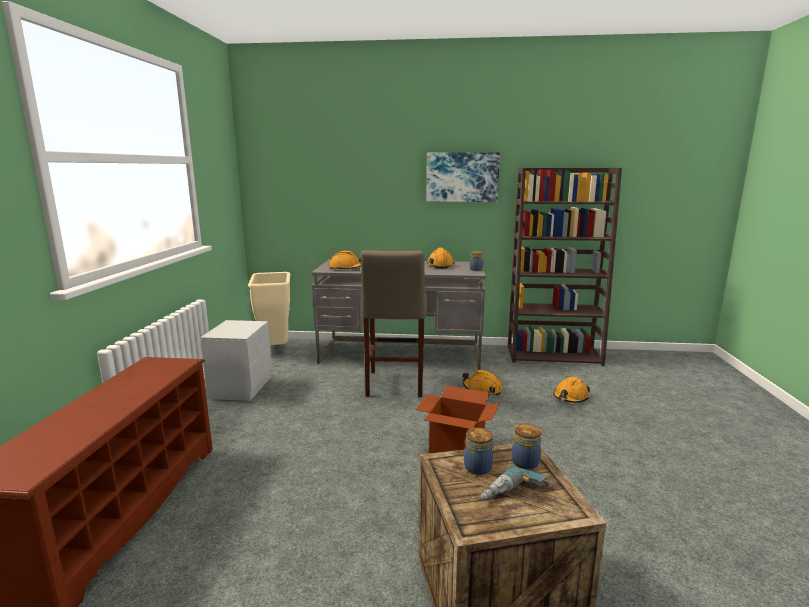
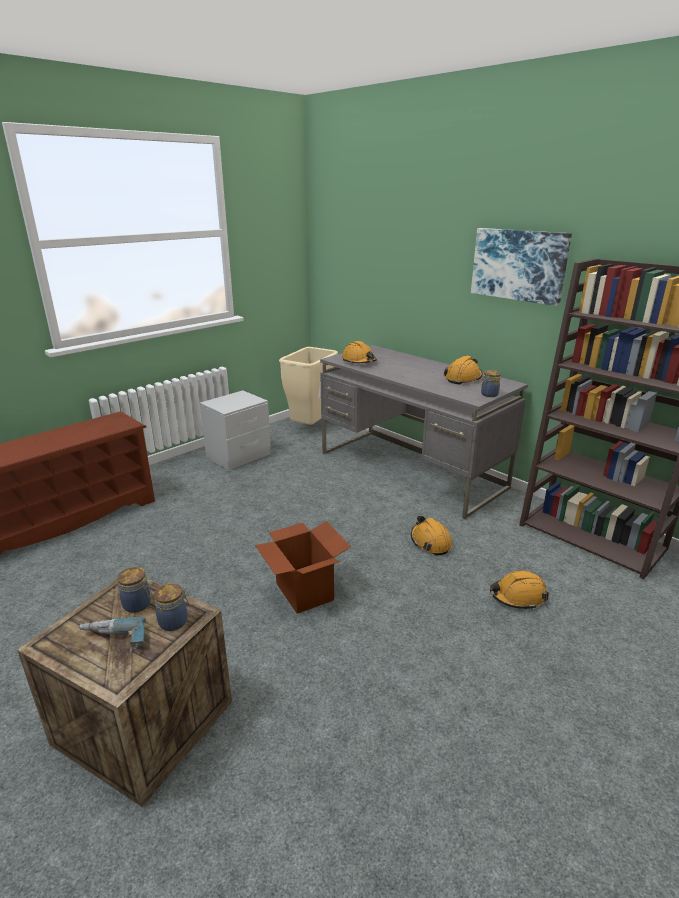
camera: 40 degrees right, 10 degrees up
beige stool [361,250,427,397] -> none

